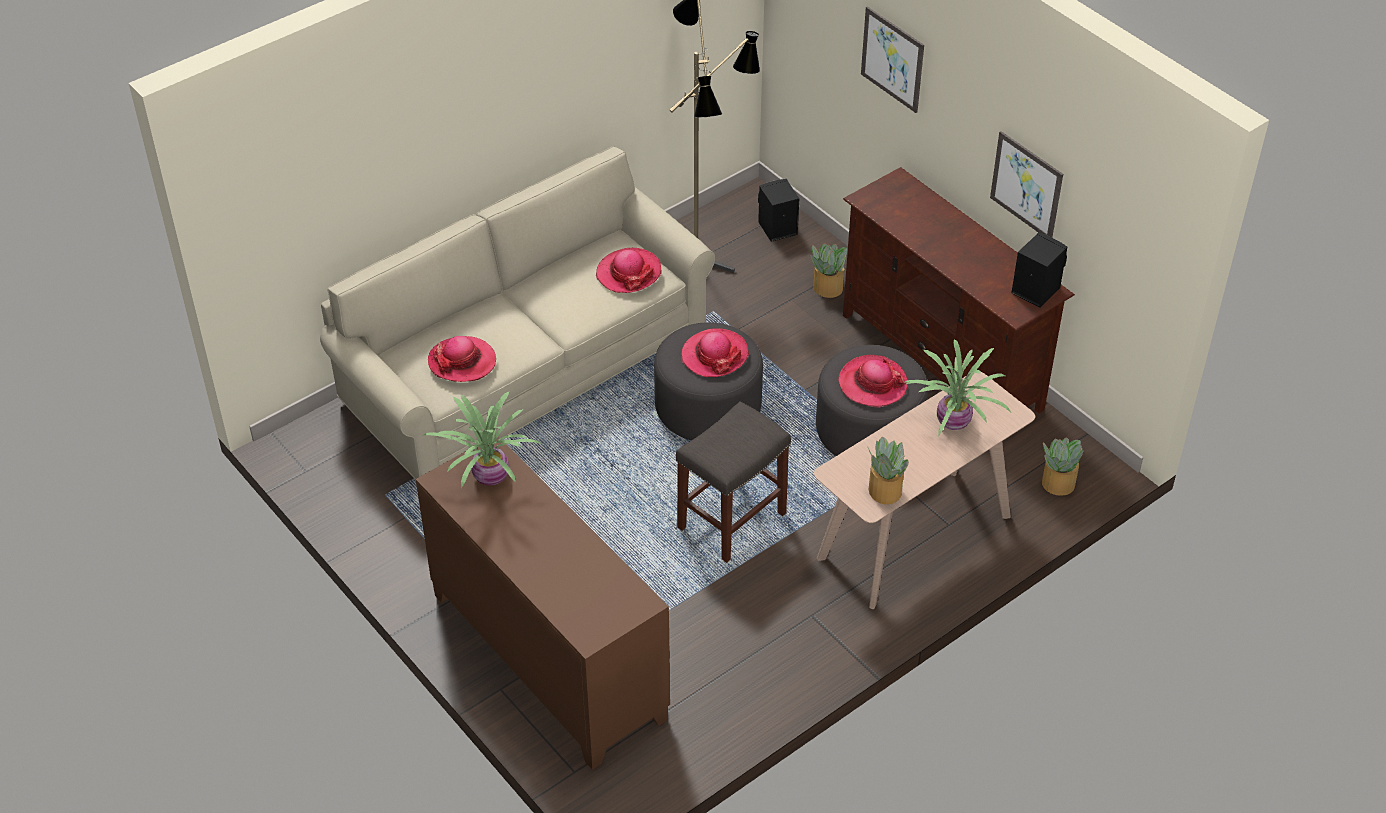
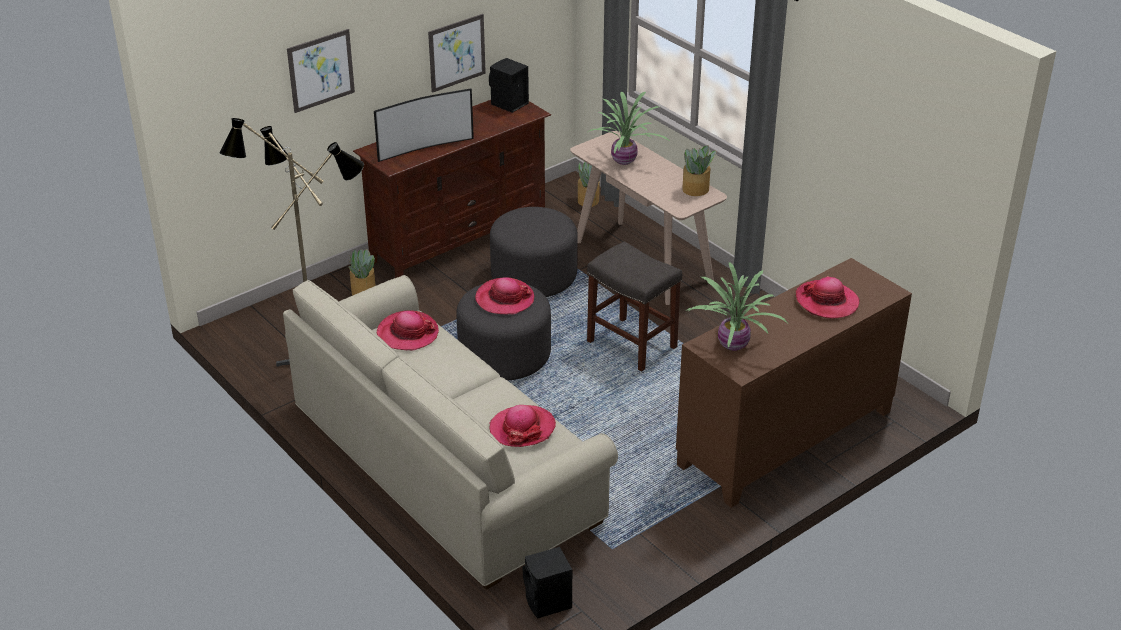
camera: 90 degrees left, 10 degrees down
black speaker [758,179,799,242] -> black speaker moved to [523,547,572,618]
hat [838,355,908,407] -> hat moved to [796,276,860,318]
none -> television [374,89,474,162]

